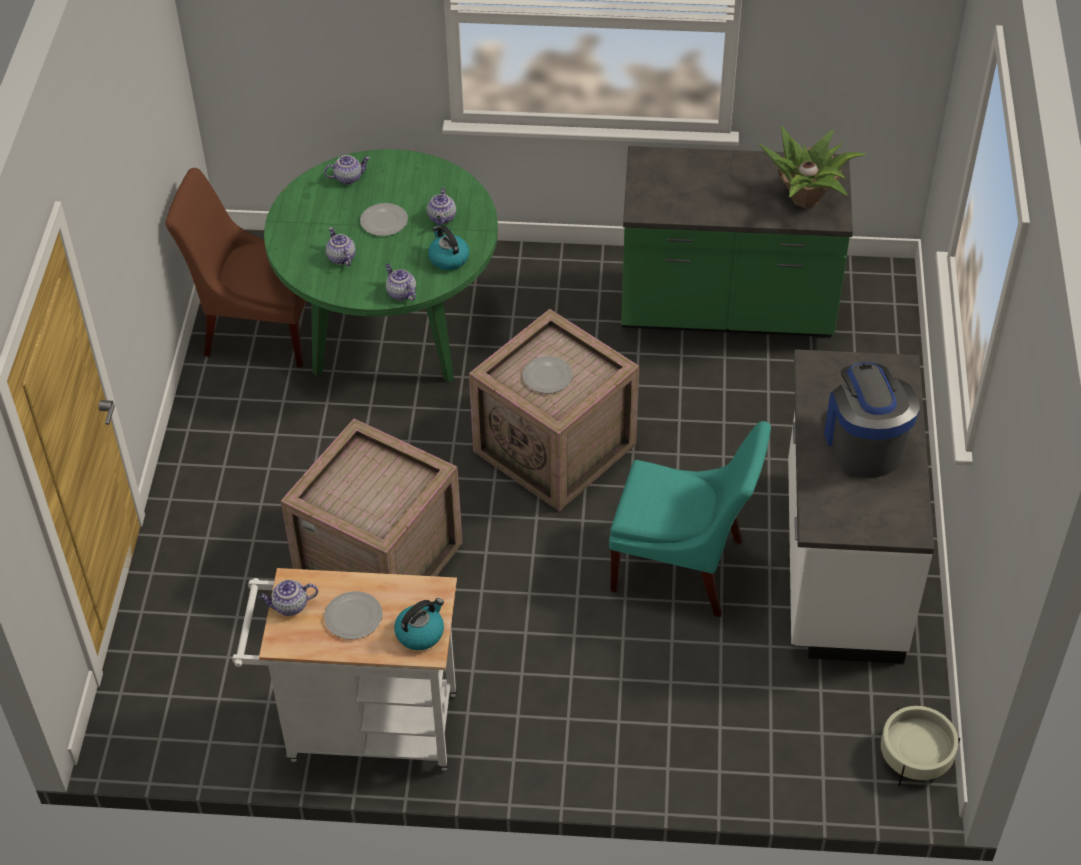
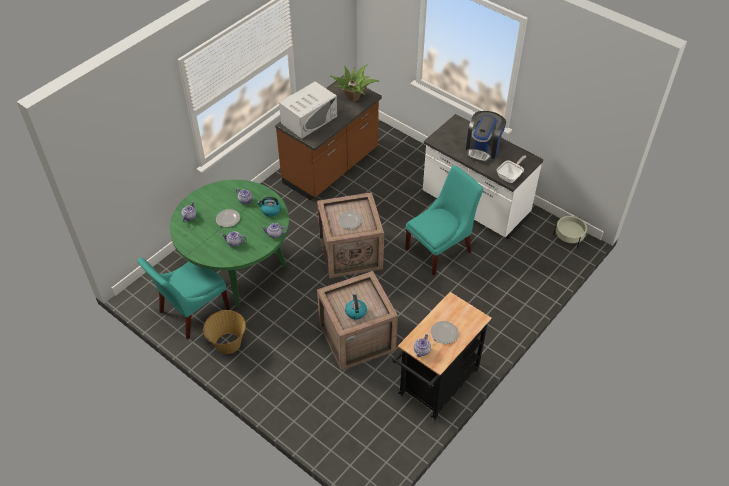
camera: 55 degrees left, 0 degrees up
brown chair [165,168,306,368] -> turquoise chair [137,258,230,340]
white cart [232,568,457,771] -> black cart [392,292,492,420]
kettle [394,598,444,650] -> kettle moved to [345,294,367,320]
green counter [621,146,853,337] -> brown counter [275,76,382,200]
coffee machine [824,362,920,478] -> coffee machine turned 90 degrees counterclockwise [466,111,506,163]
none -> basket [203,310,246,354]
none -> white microwave [279,81,337,138]
none -> frying pan [497,155,526,183]

